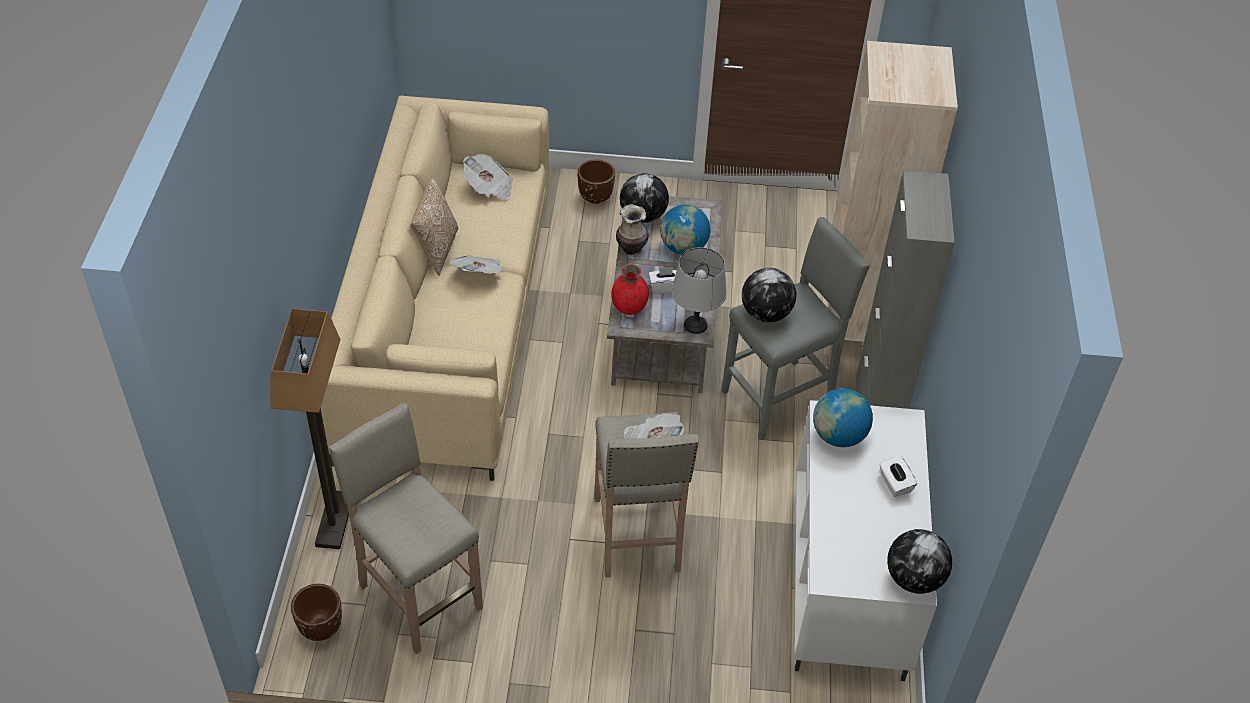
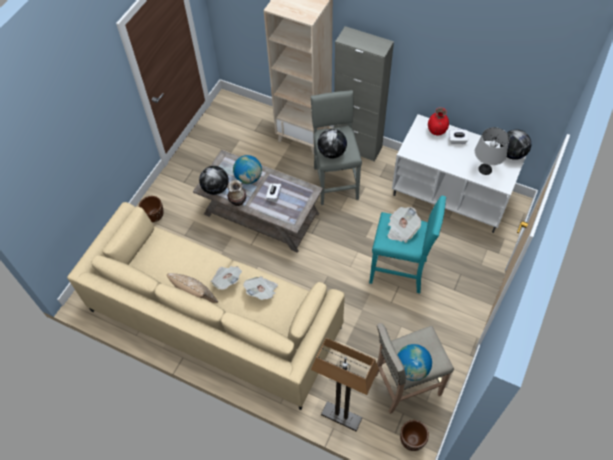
camera: 65 degrees left, 10 degrees up
newspaper [463,154,513,201] -> newspaper moved to [243,276,278,300]
beige stool [594,412,699,577] -> turquoise stool [369,196,446,293]
red vase [611,264,649,315] -> red vase moved to [428,107,449,135]
grey table lamp [672,247,727,334] -> grey table lamp moved to [475,127,509,175]
globe [813,388,873,447] -> globe moved to [397,344,432,381]

